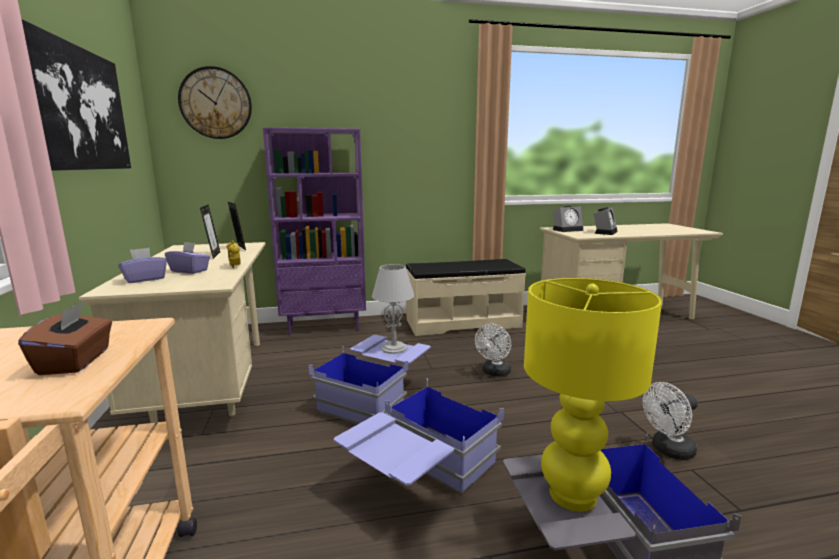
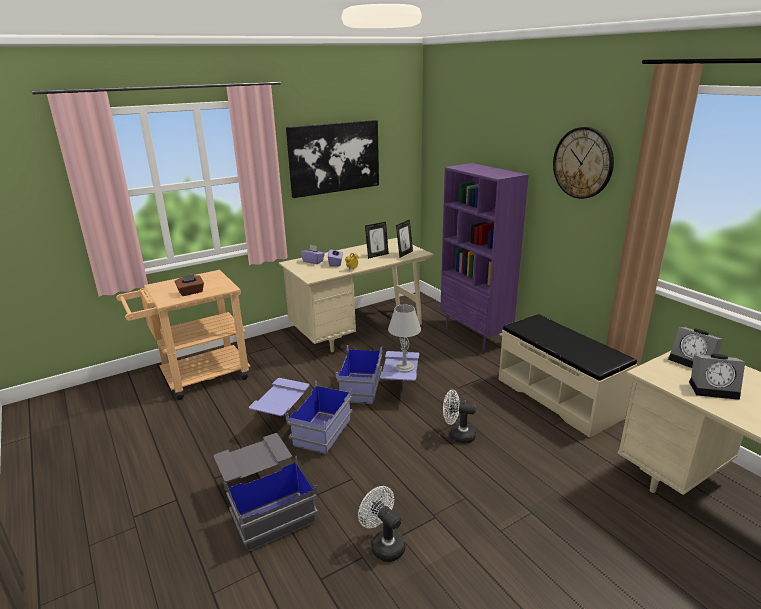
camera: 70 degrees right, 10 degrees up
wall clock [178,66,252,139] -> wall clock moved to [553,127,614,199]
yellow table lamp [524,278,662,512] -> none

